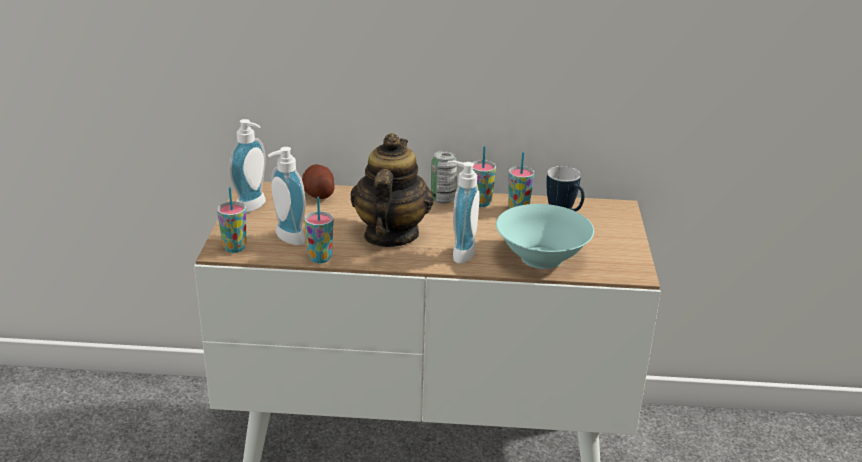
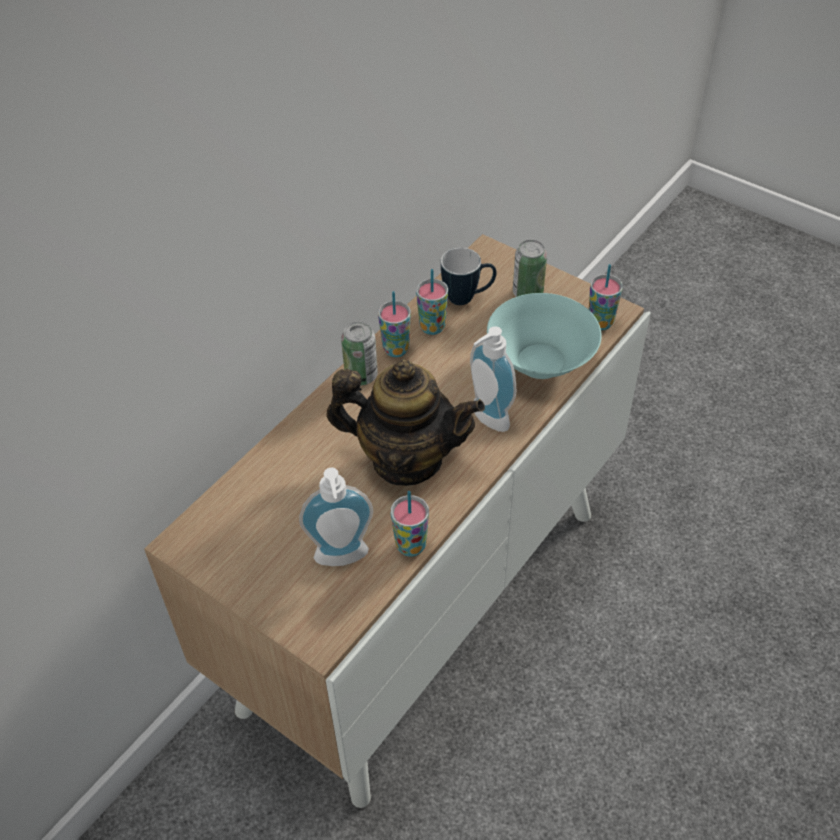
camera: 55 degrees left, 20 degrees up
cup [217,187,246,253] -> cup moved to [589,264,623,330]
soap dispenser [230,119,266,213] -> none
potato [302,164,335,199] -> none
teapot [351,133,434,247] -> teapot turned 150 degrees clockwise [326,359,485,486]
none -> can [513,240,547,297]

